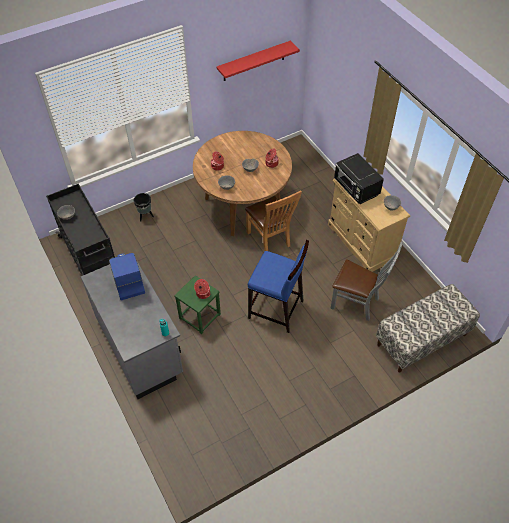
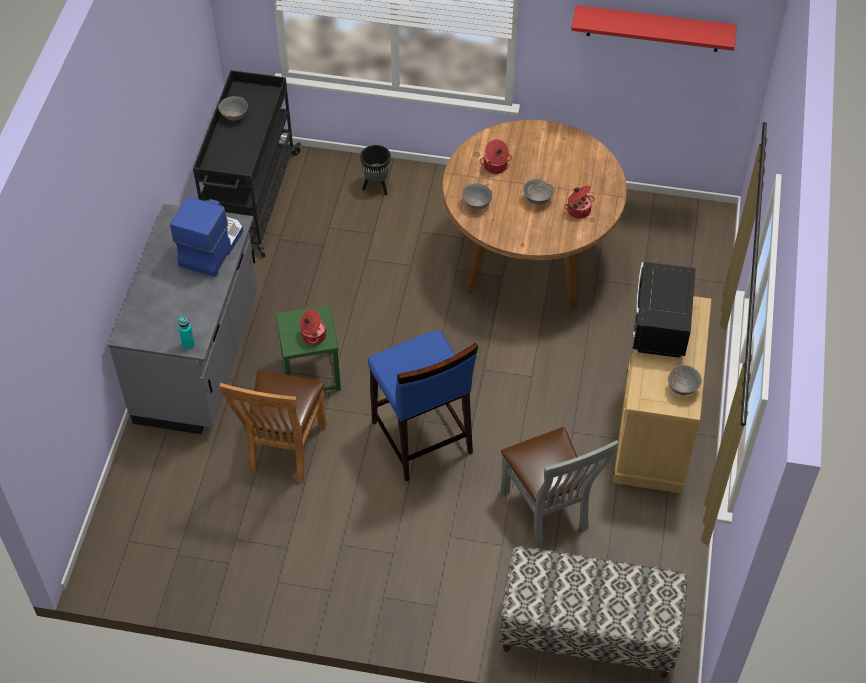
camera: 40 degrees right, 0 degrees up
brown chair [245,190,302,252] -> brown chair moved to [220,370,327,483]

